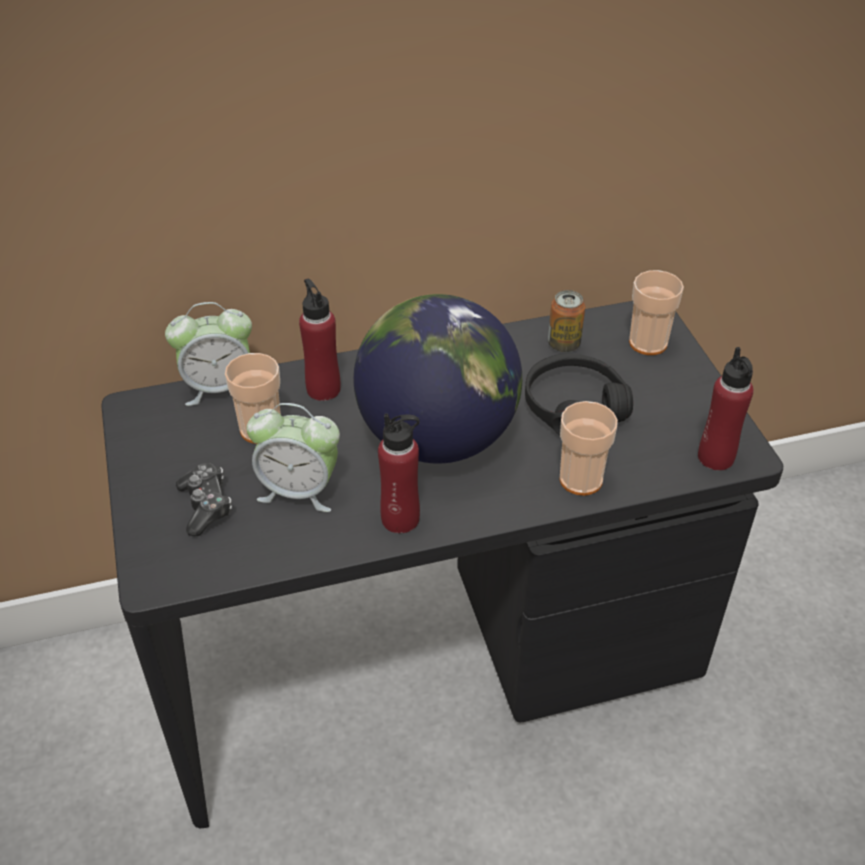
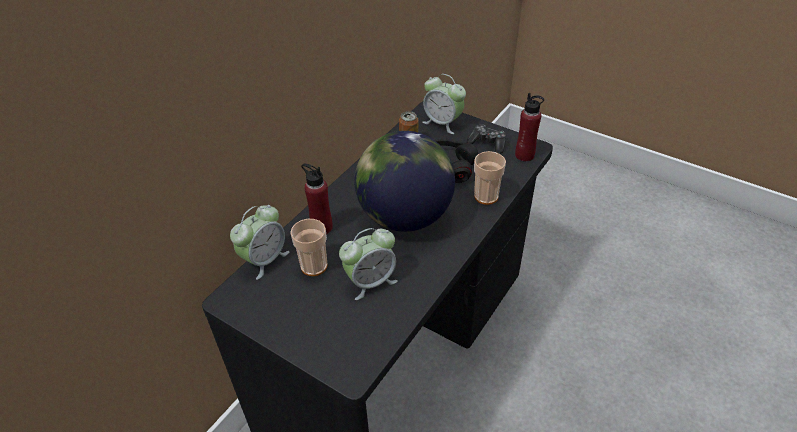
camera: 40 degrees left, 0 degrees up
game controller [176,463,232,536] -> game controller moved to [467,125,506,154]
red bottle [378,413,420,533] -> none
cup [629,270,684,355] -> alarm clock [422,74,466,134]

